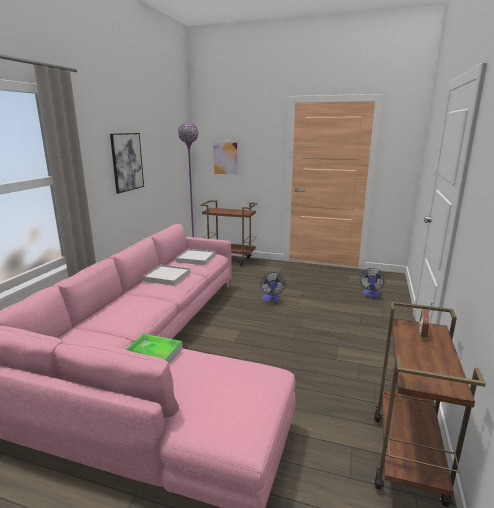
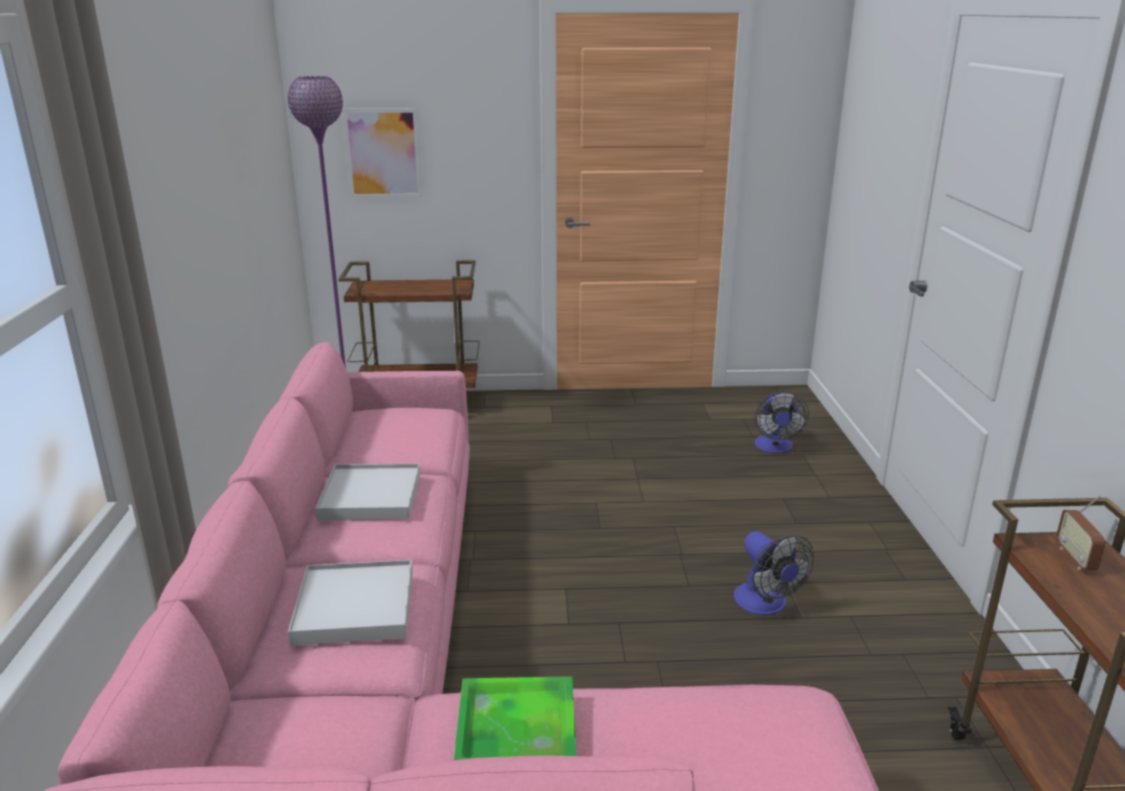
camera: 20 degrees left, 5 degrees up
picture [110,133,144,194] -> none
white tray [176,249,215,265] -> white tray moved to [288,560,413,646]
fan [260,272,285,302] -> fan moved to [734,531,814,615]

